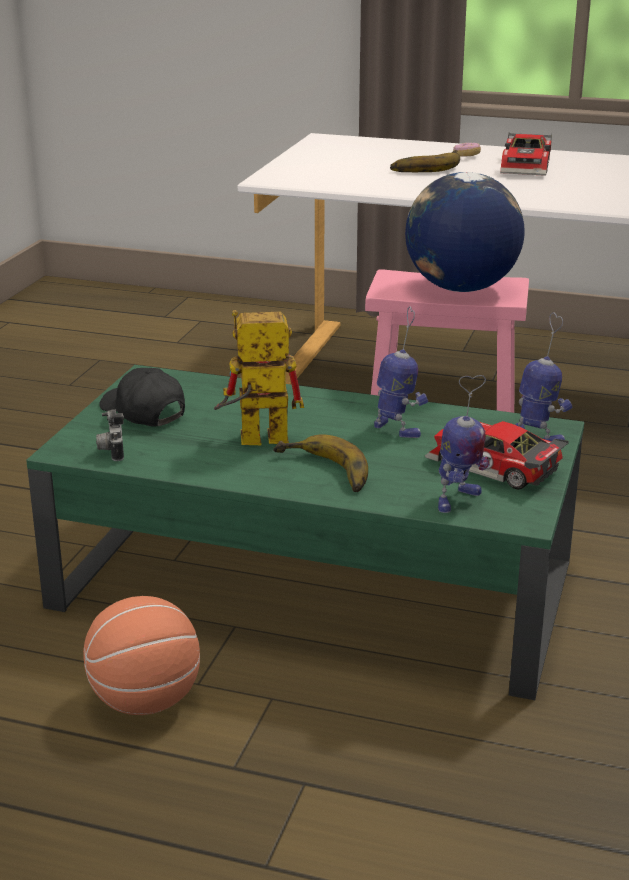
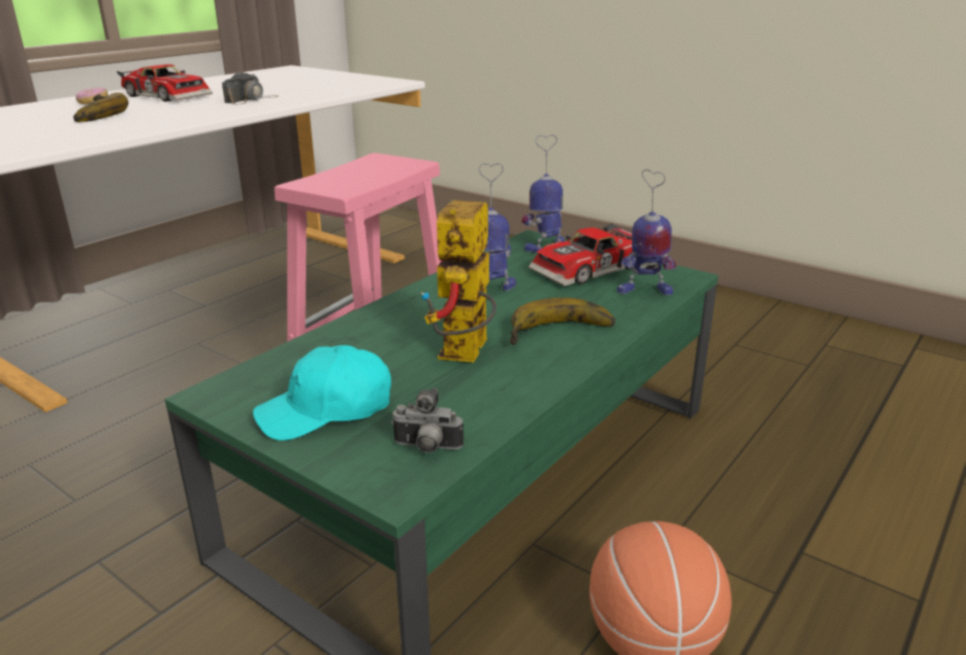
camera: 70 degrees left, 0 degrees up
black cap [99,368,185,427] -> turquoise cap [253,345,391,441]
globe [405,172,525,292] -> none
toy robot [438,375,490,513] -> toy robot turned 120 degrees clockwise [617,169,676,295]
none -> camera [222,72,278,104]

